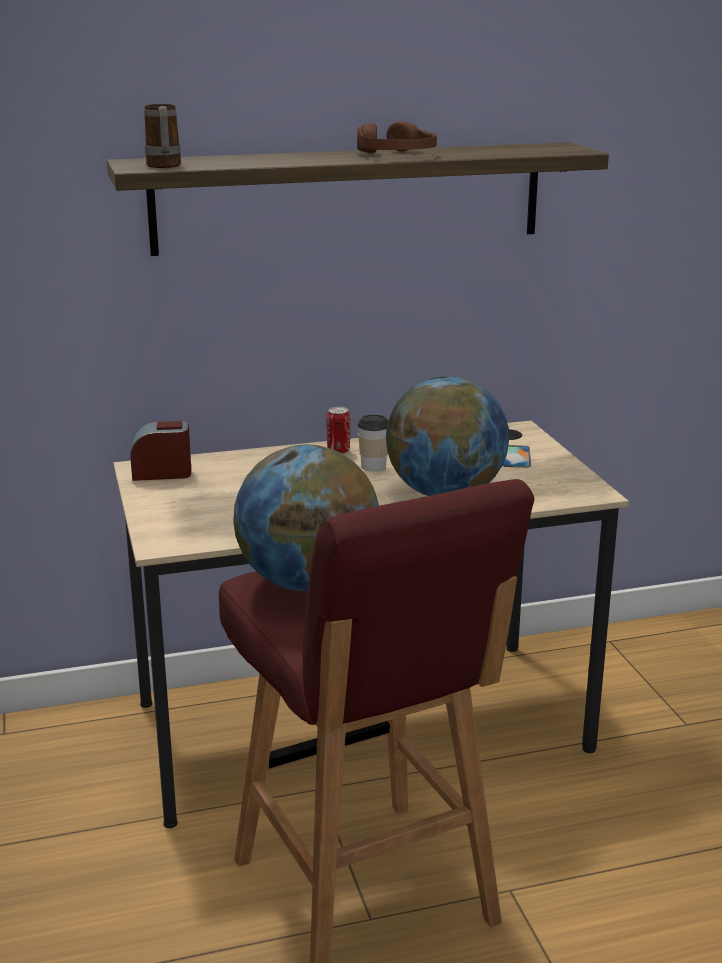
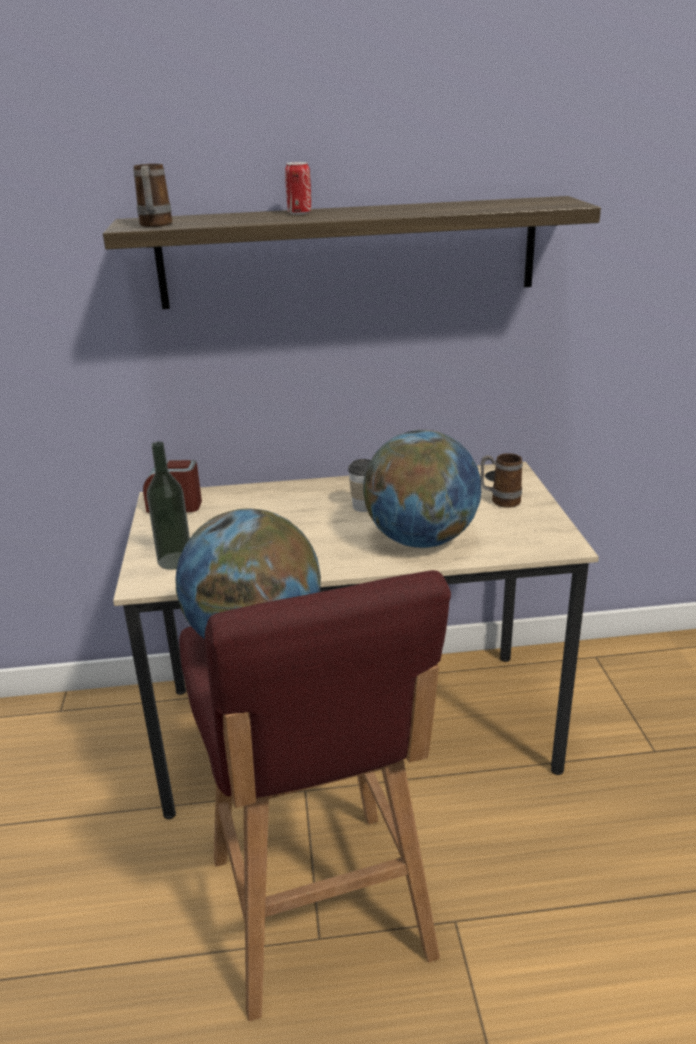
camera: 10 degrees right, 5 degrees up
can [327,407,350,454] -> can moved to [285,162,311,215]
brown headphones [357,121,437,153] -> none
phone [503,445,531,468] -> mug [481,453,522,508]
none -> bottle [147,441,190,570]

